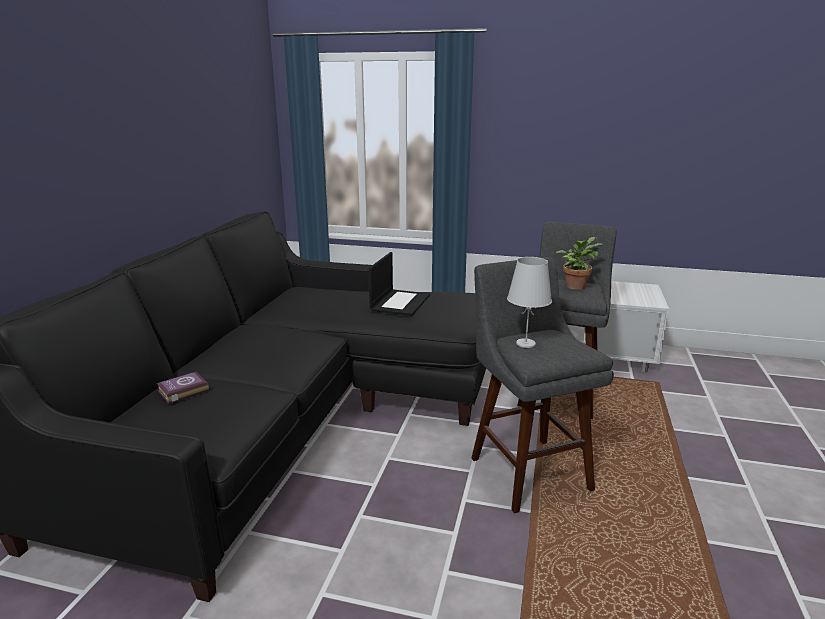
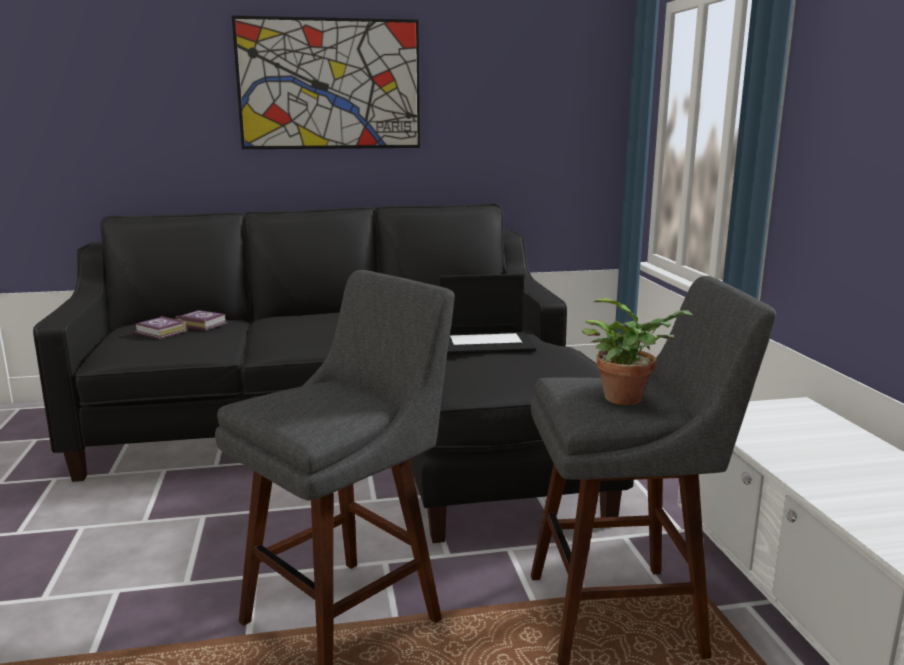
camera: 65 degrees right, 5 degrees down
white table lamp [507,257,552,348] -> none
none -> book [135,316,187,339]
none -> picture [232,15,420,149]

